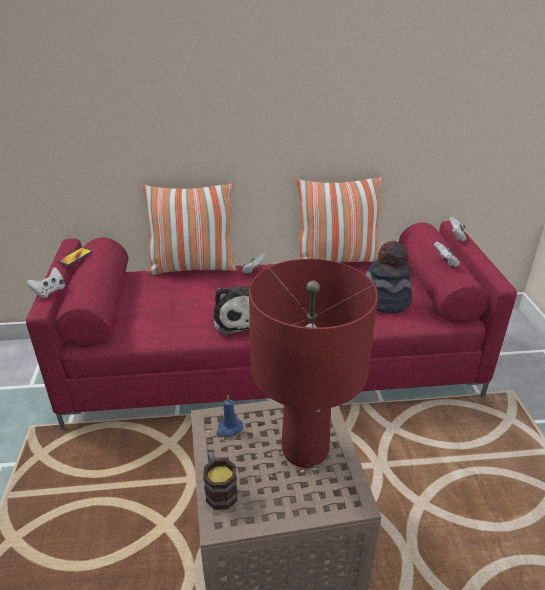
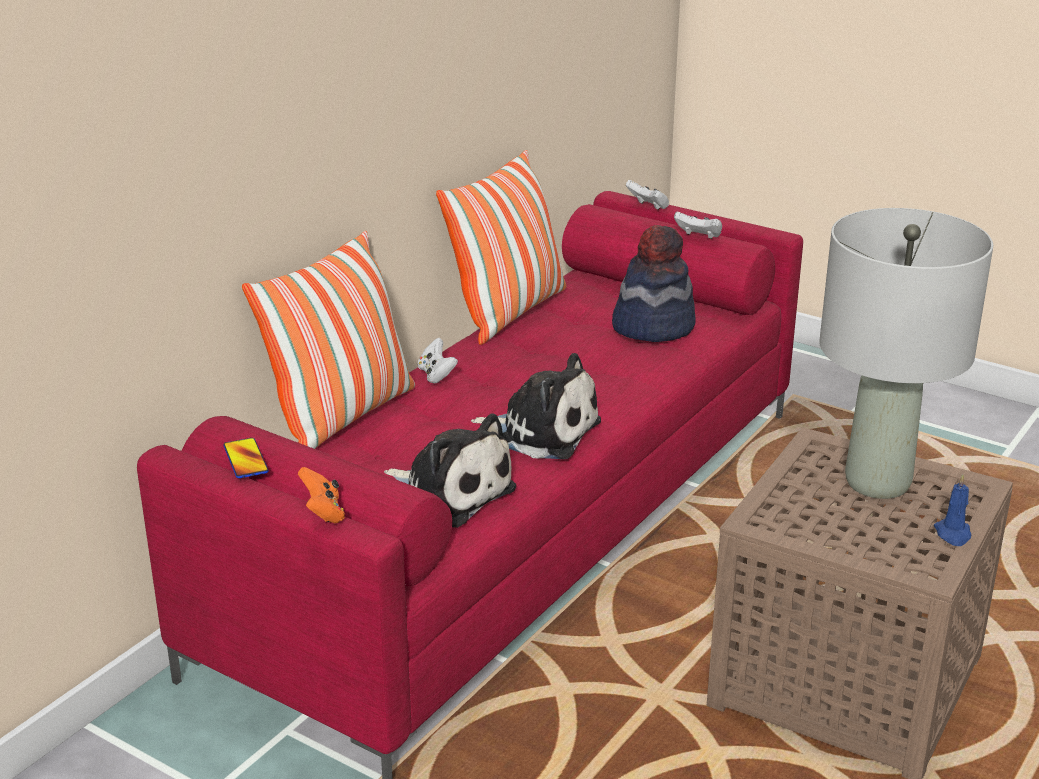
camera: 50 degrees left, 5 degrees down
white game controller [27,267,65,298] -> orange game controller [298,467,345,523]
mug [203,452,237,510] -> none
blue candle [216,395,243,437] -> blue candle moved to [934,474,971,546]
red table lamp [249,259,378,468] -> grey table lamp [819,208,993,499]
none -> plush toy [384,413,516,528]

